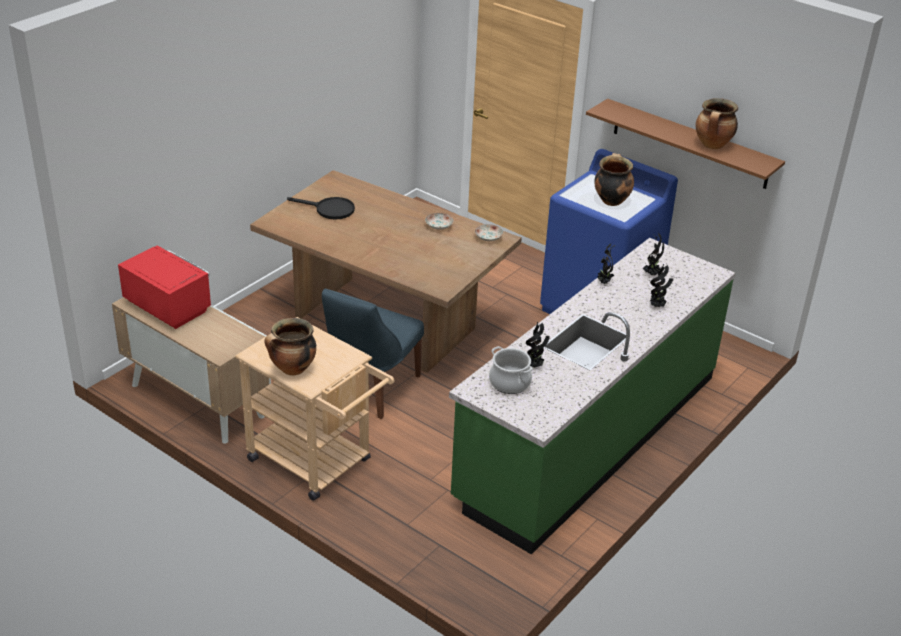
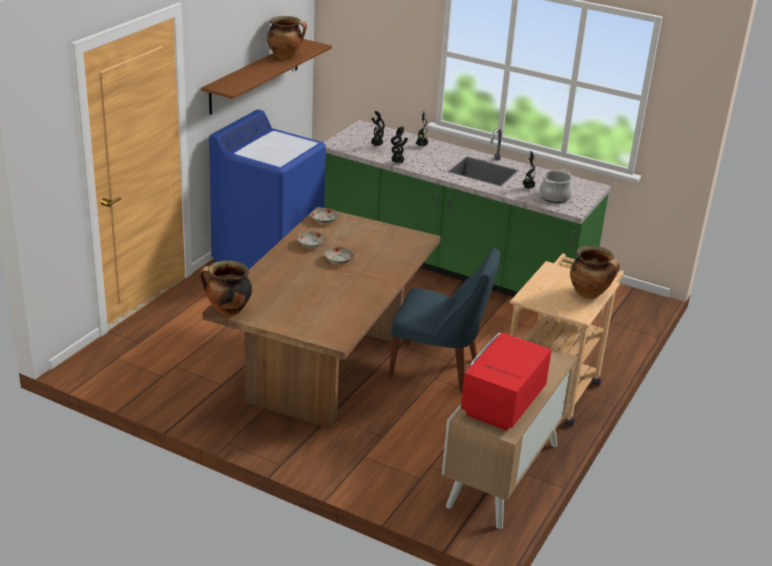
camera: 100 degrees left, 5 degrees down
black frying pan [287,197,355,220] -> none
cooking pot [594,153,634,206] -> cooking pot moved to [200,260,252,316]
none -> plate [325,247,354,264]

